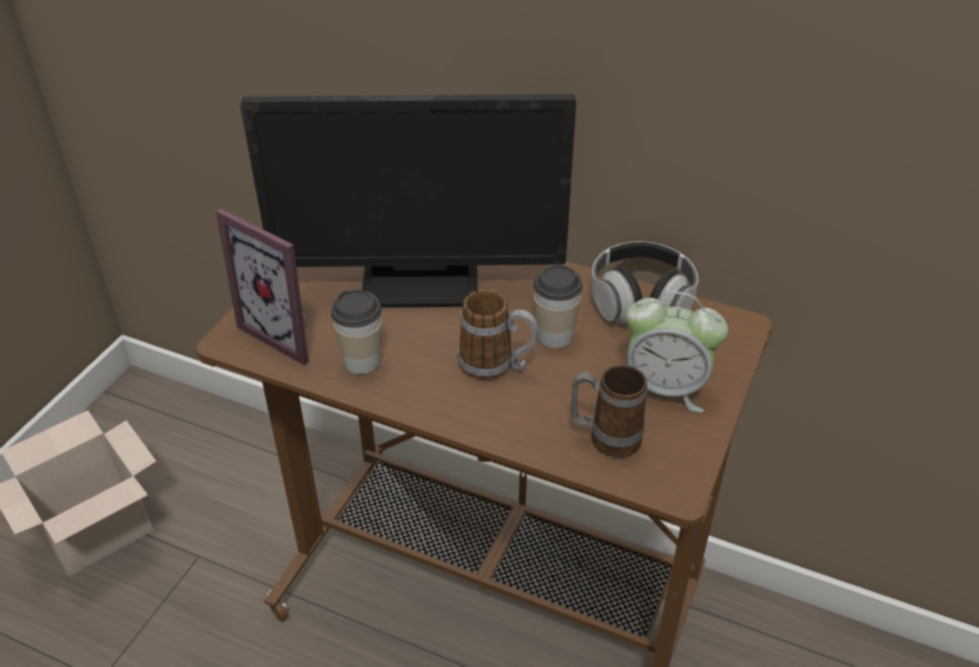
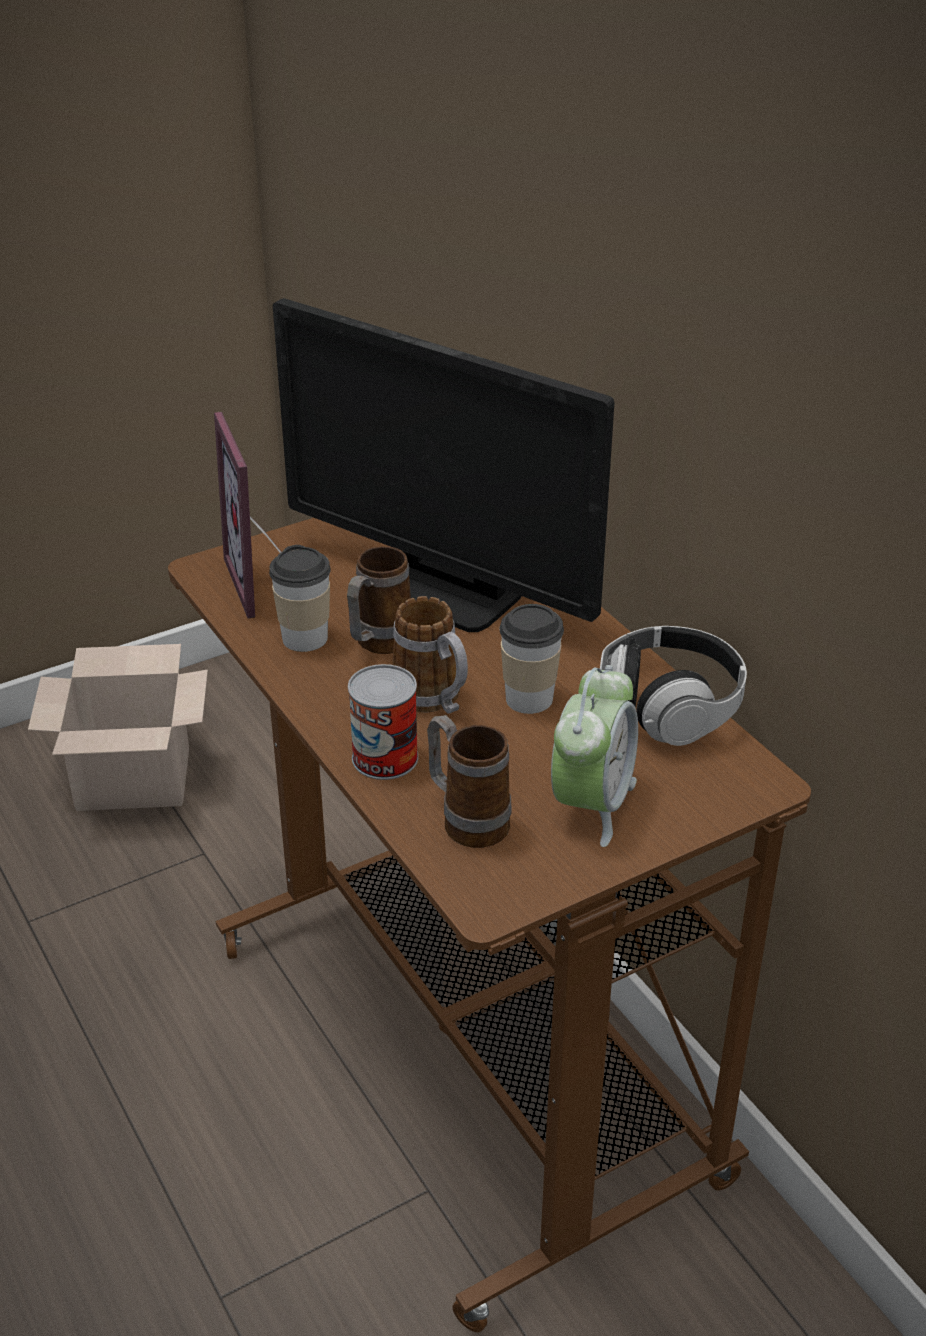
camera: 35 degrees right, 5 degrees down
alarm clock [626,291,728,412] -> alarm clock turned 120 degrees counterclockwise [551,665,638,847]
none -> mug [347,546,411,654]
none -> can [348,664,418,780]

